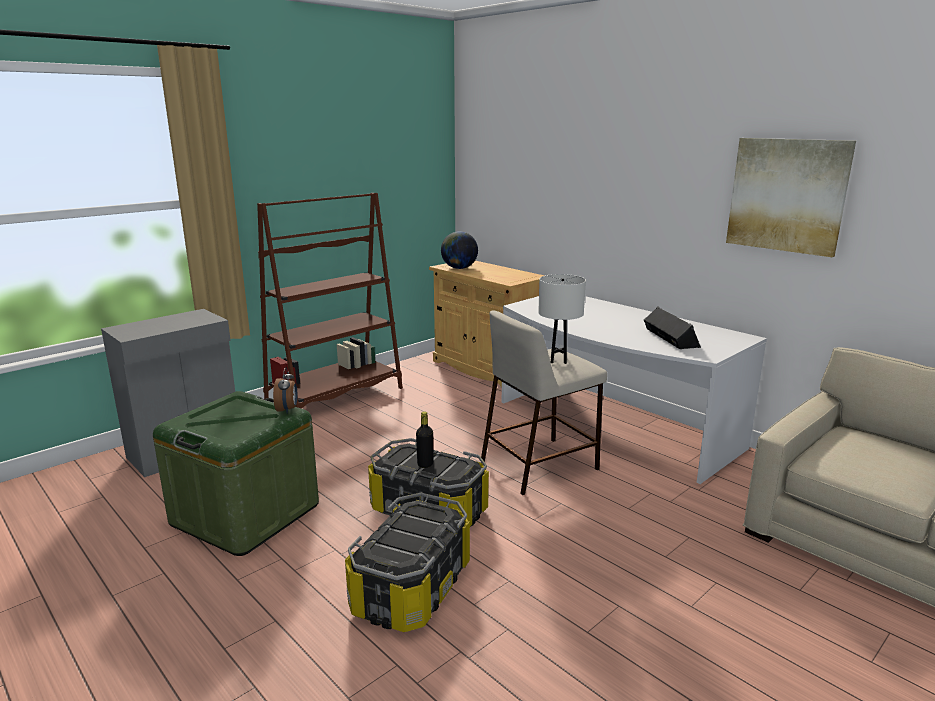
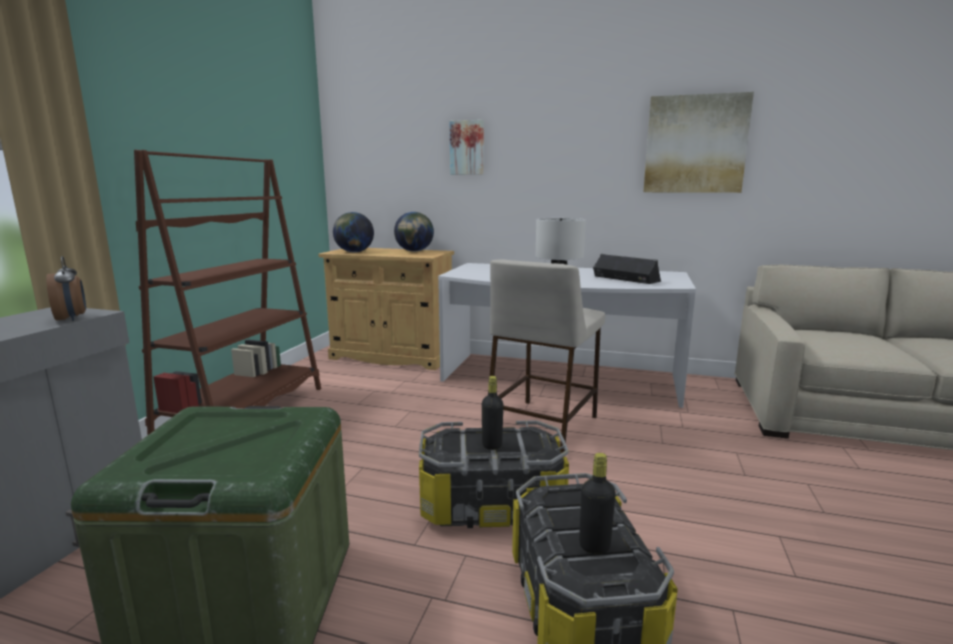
camera: 30 degrees left, 5 degrees down
alarm clock [273,367,297,413] -> alarm clock moved to [46,256,86,321]
none -> globe [394,212,434,252]
none -> picture [450,120,484,175]
none -> black bottle [579,453,616,554]

